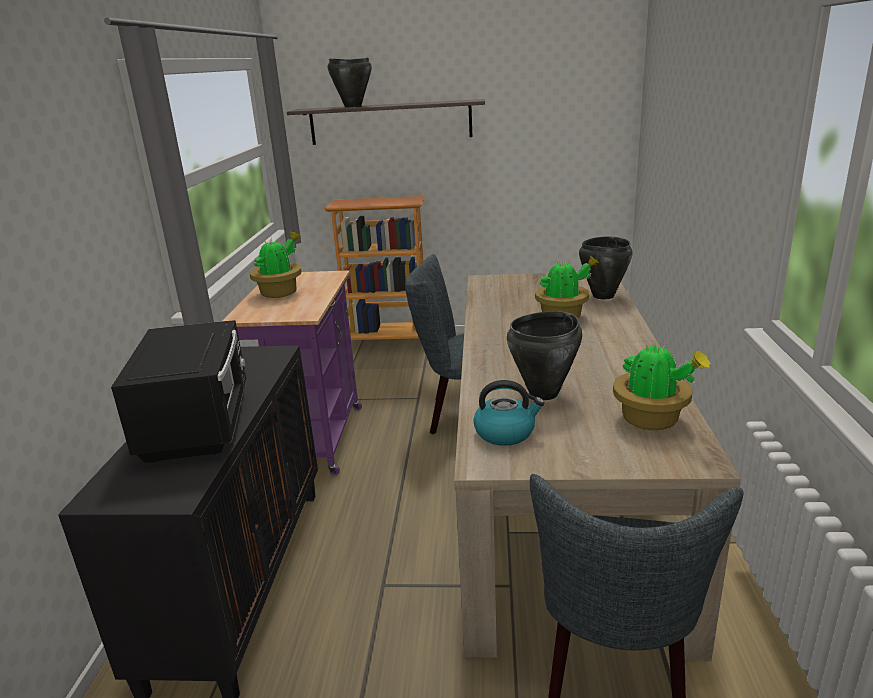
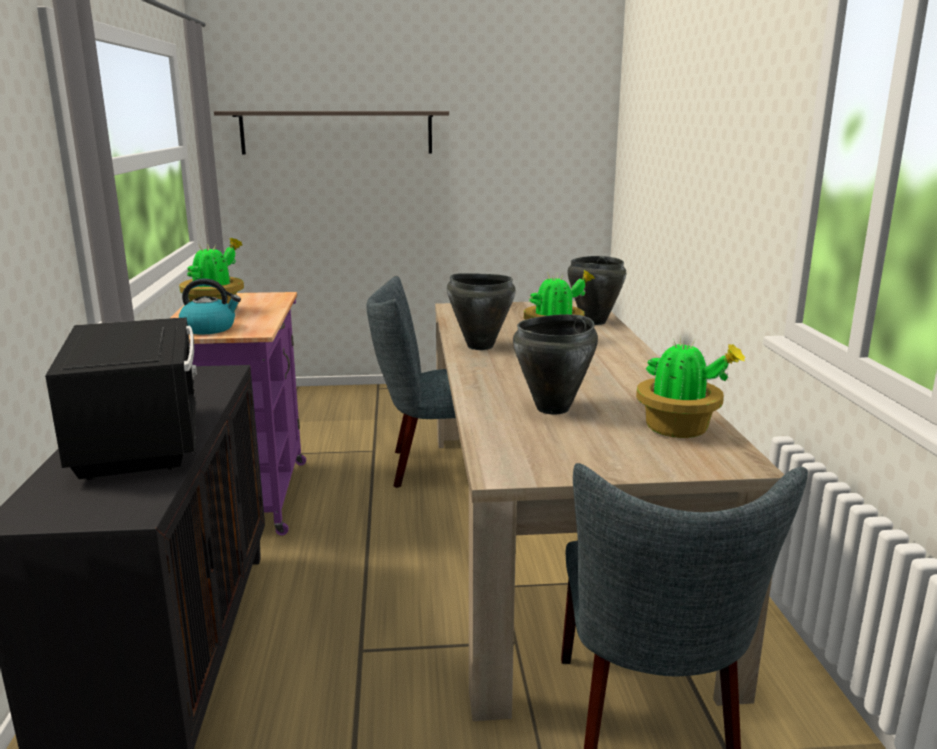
camera: 10 degrees left, 5 degrees down
bookcase [325,196,425,350] -> none
black cooking pot [328,58,372,108] -> black cooking pot moved to [447,273,516,350]
kettle [473,380,545,446] -> kettle moved to [179,278,241,334]

